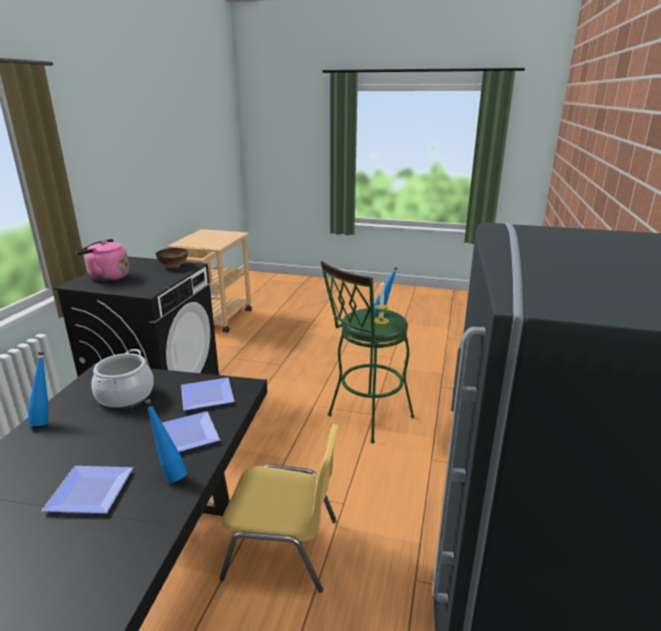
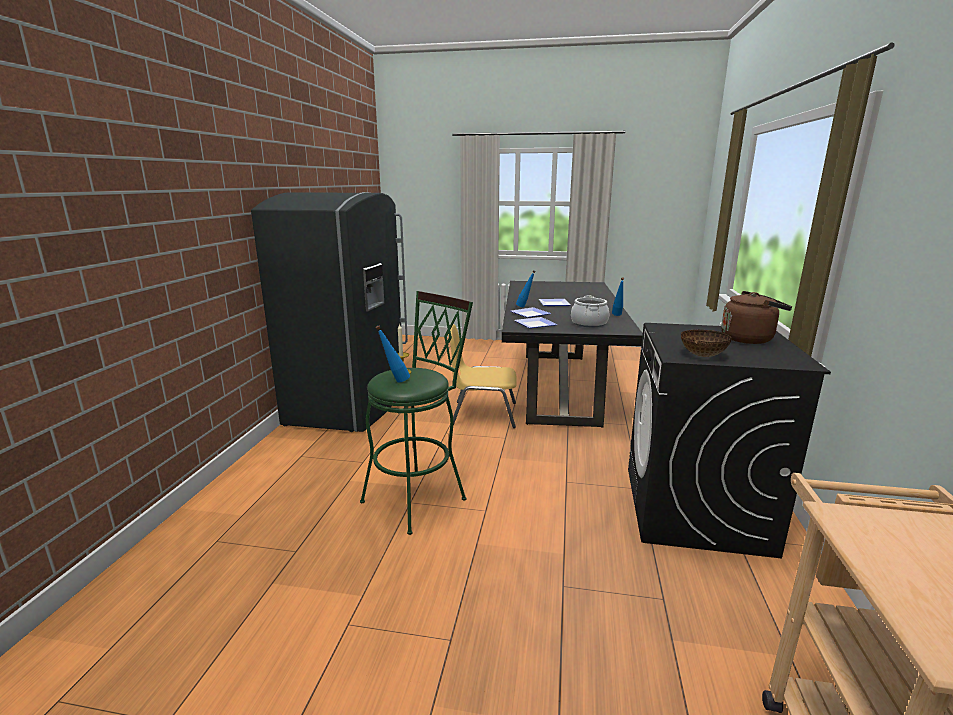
camera: 175 degrees right, 5 degrees down
pink kettle [76,239,129,281] -> brown kettle [721,291,792,344]

